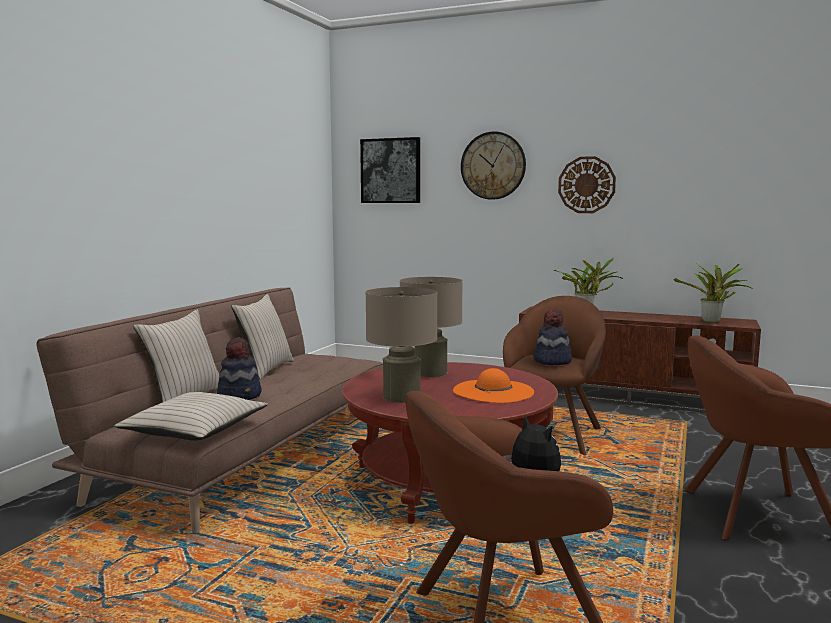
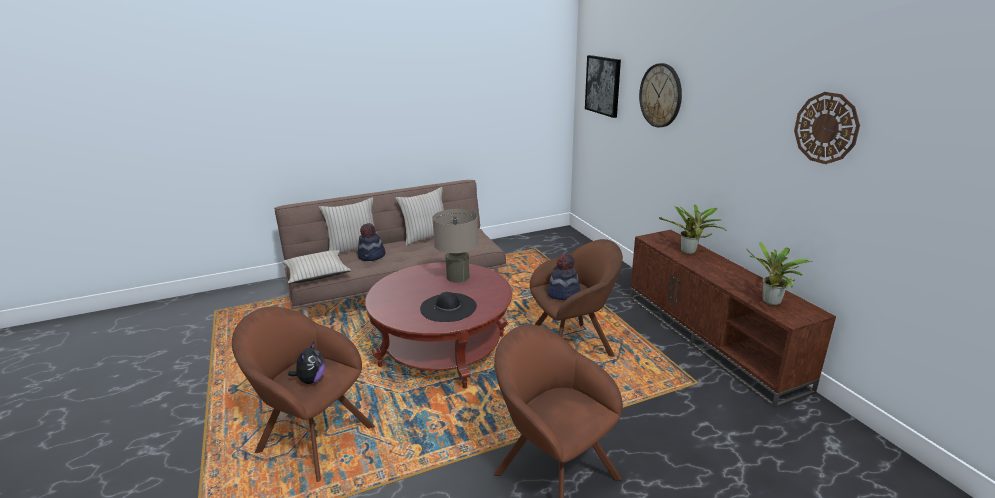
camera: 45 degrees right, 15 degrees up
beige table lamp [365,287,437,403] -> none
orange hat [453,368,534,403] -> black hat [420,292,477,322]
wall clock [558,156,616,213] -> wall clock moved to [794,92,860,164]

